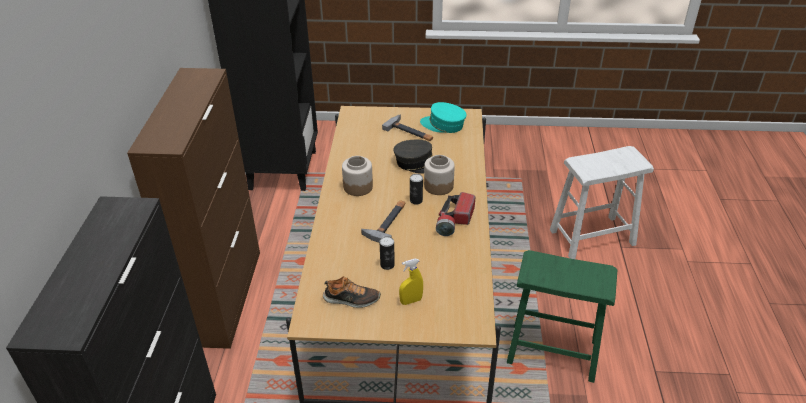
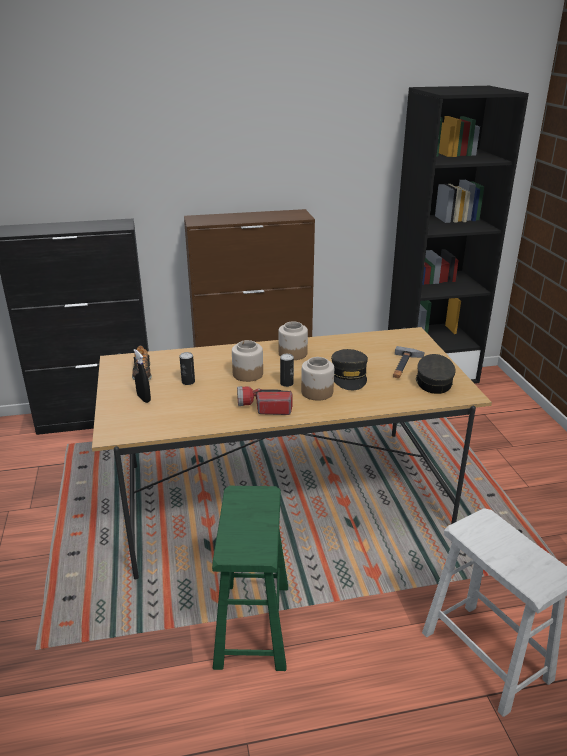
camera: 75 degrees right, 10 degrees down
hammer [361,200,405,243] -> jar [232,340,263,382]
yellow spray bottle [399,259,423,305] -> black spray bottle [134,349,151,403]
turquoise cap [420,102,467,133] -> grey cap [416,354,456,394]

